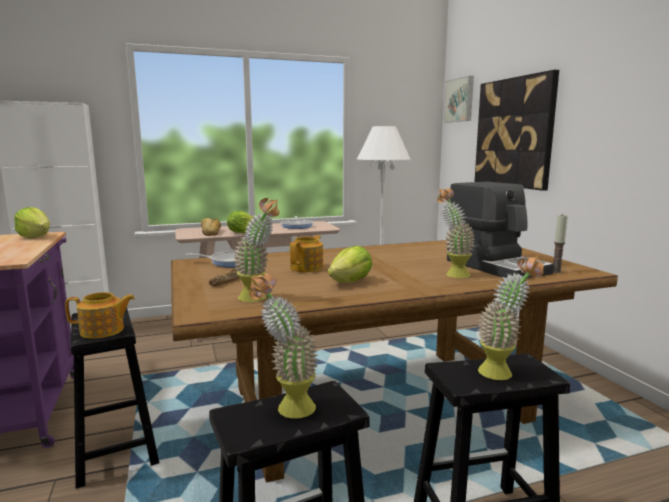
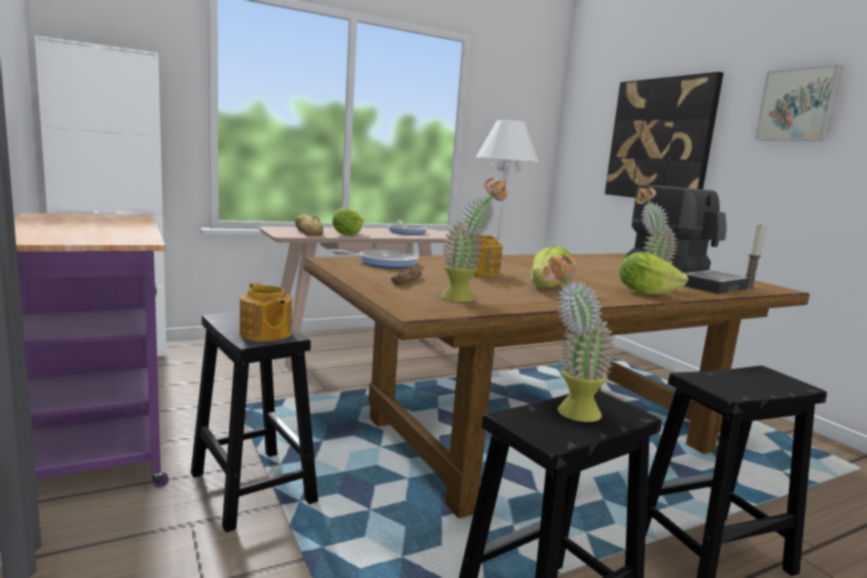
camera: 10 degrees left, 0 degrees up
lettuce [14,207,50,239] -> lettuce moved to [620,252,688,295]
teapot [65,292,135,339] -> teapot turned 75 degrees clockwise [240,282,292,341]
picture [444,76,474,122] -> picture moved to [755,65,843,141]
potted plant [478,256,544,380] -> none

